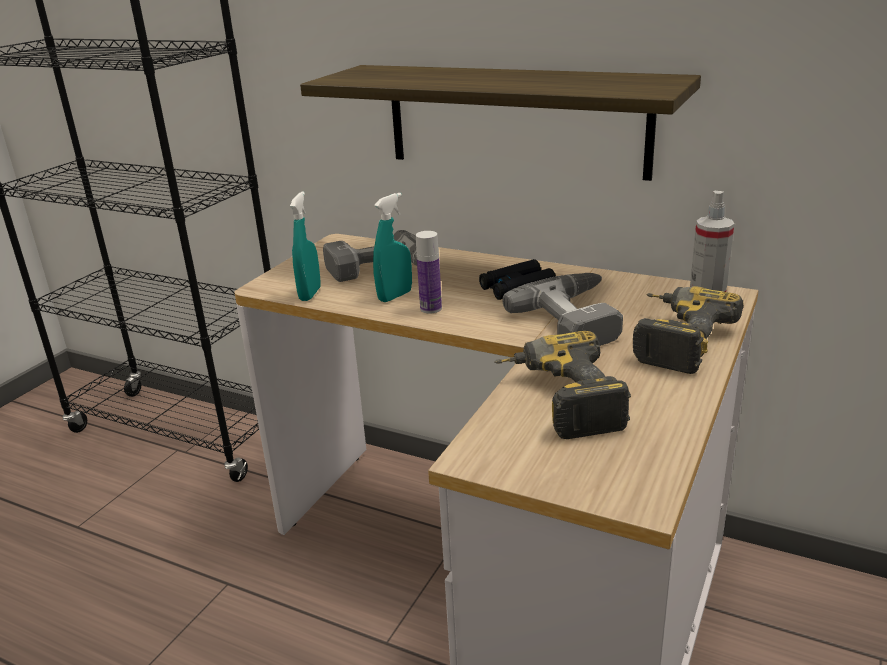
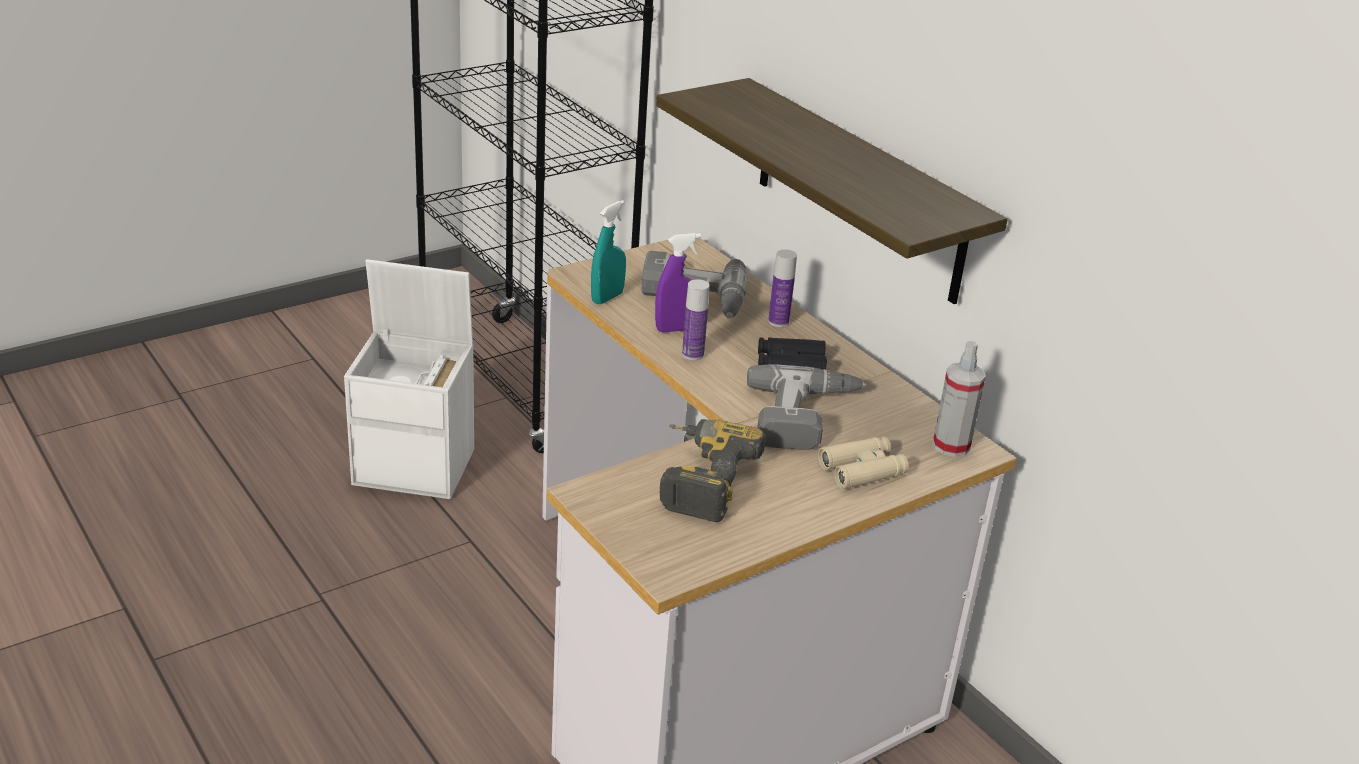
camera: 25 degrees right, 5 degrees up
turquoise spray bottle [373,193,412,302] -> purple spray bottle [655,233,701,332]
power drill [633,286,744,374] -> beige binoculars [818,436,909,489]
none -> white storage box [344,259,474,499]
none -> bottle [768,249,797,327]

